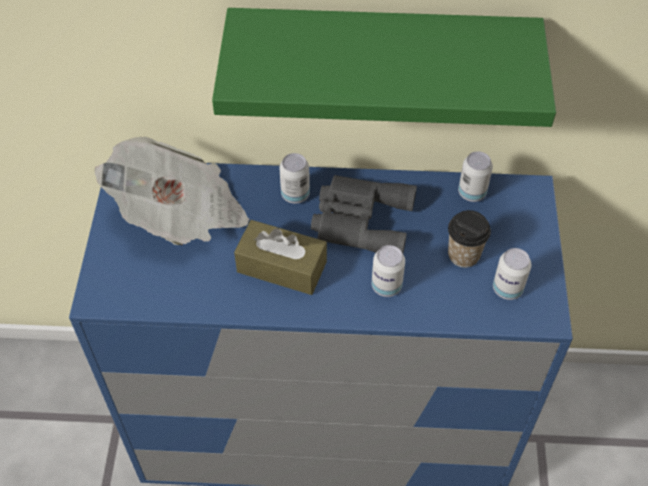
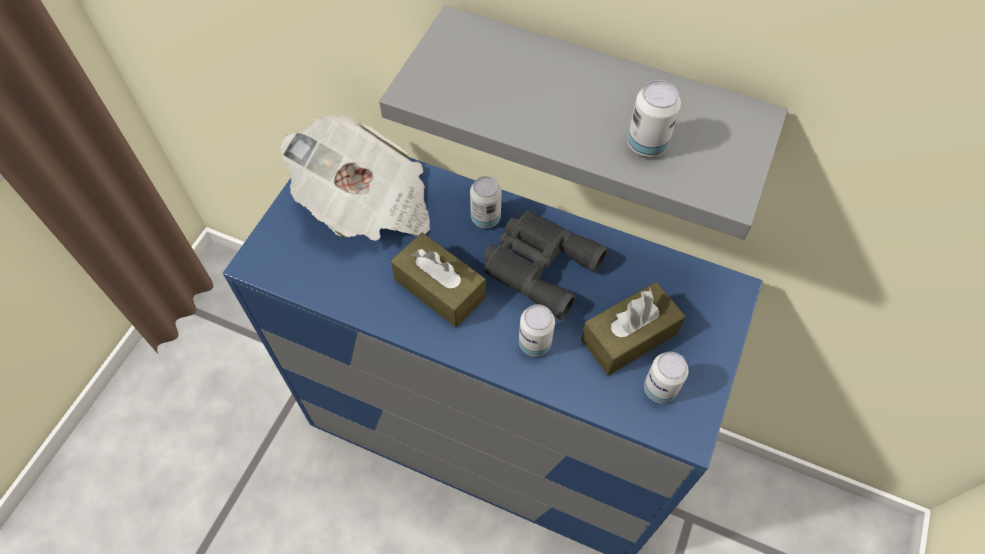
camera: 20 degrees right, 5 degrees up
green shelf [212,8,556,127] -> grey shelf [379,5,788,240]
cup [448,210,491,268] -> brown tissue box [581,282,686,375]
can [458,151,493,202] -> can moved to [627,80,681,157]

